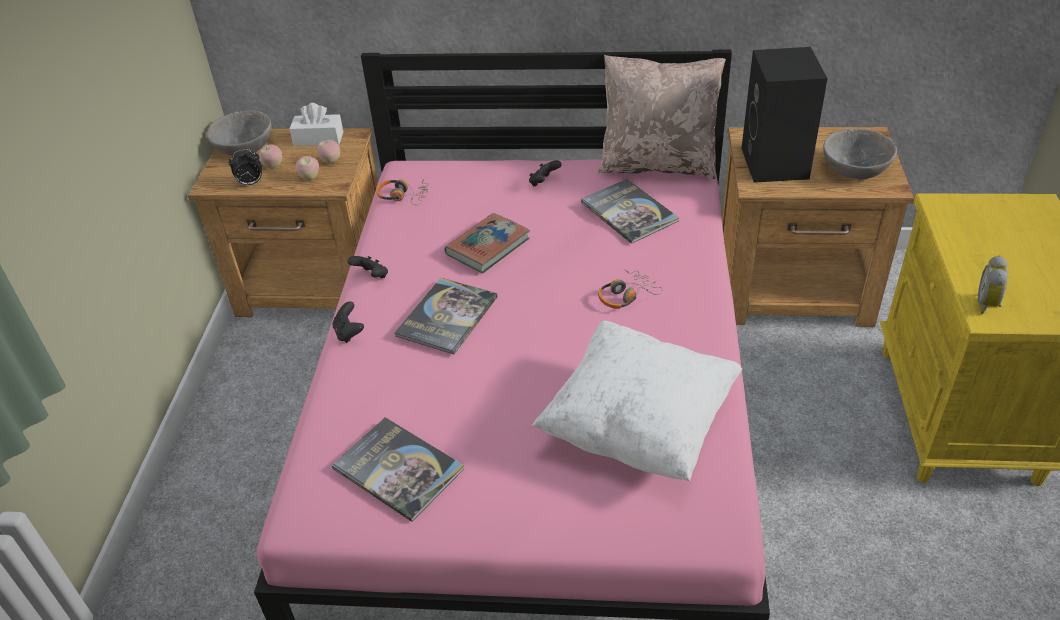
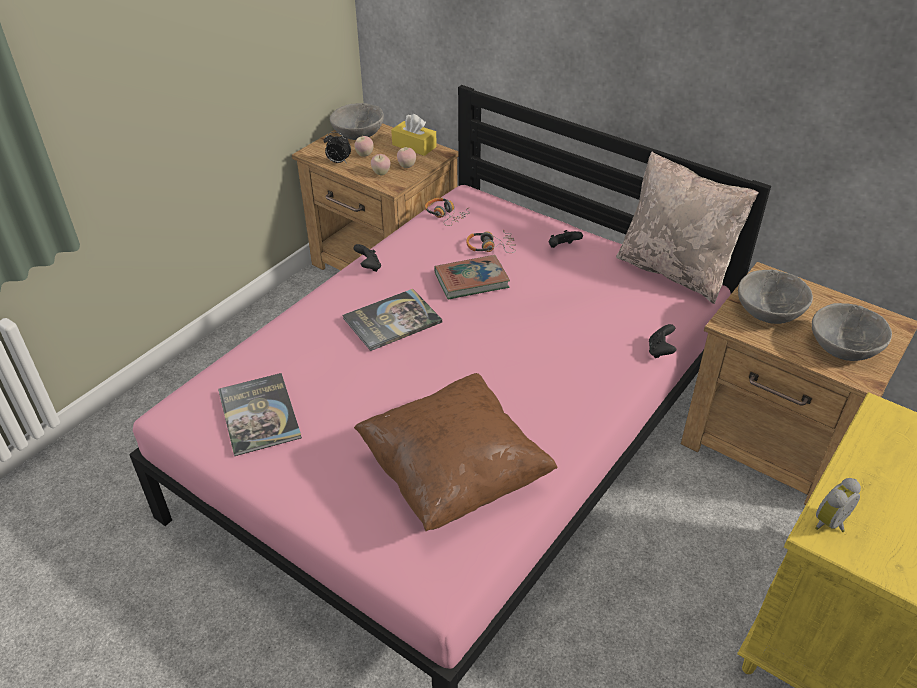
camera: 30 degrees right, 0 degrees up
white tissue box [289,103,343,146] -> yellow tissue box [391,114,437,156]
black game controller [333,301,364,343] -> black game controller moved to [649,324,677,358]
white pillow [532,320,742,481] -> brown pillow [354,373,557,531]
book [581,179,679,244] -> none
headphones [598,269,663,309] -> headphones moved to [466,229,516,253]
black speaker [741,47,828,183] -> grey bowl [738,270,813,324]

